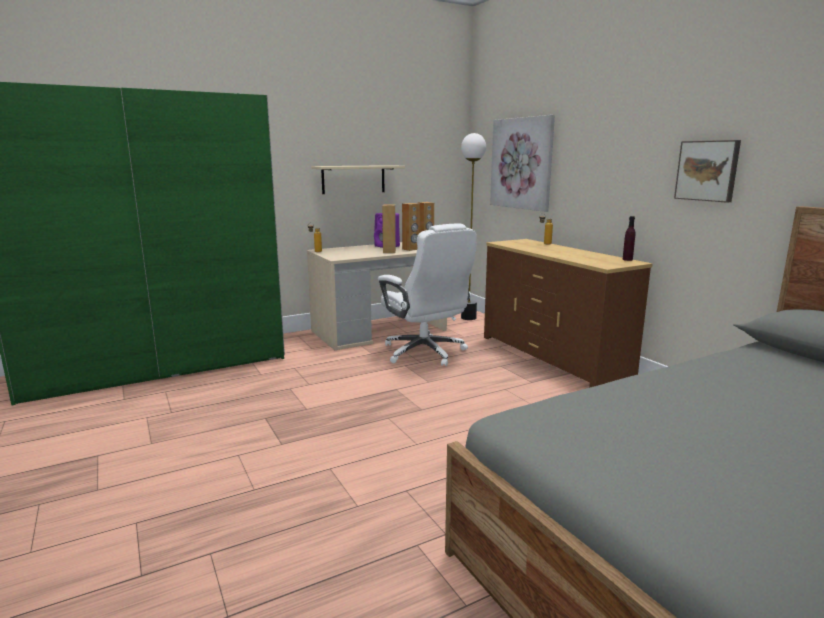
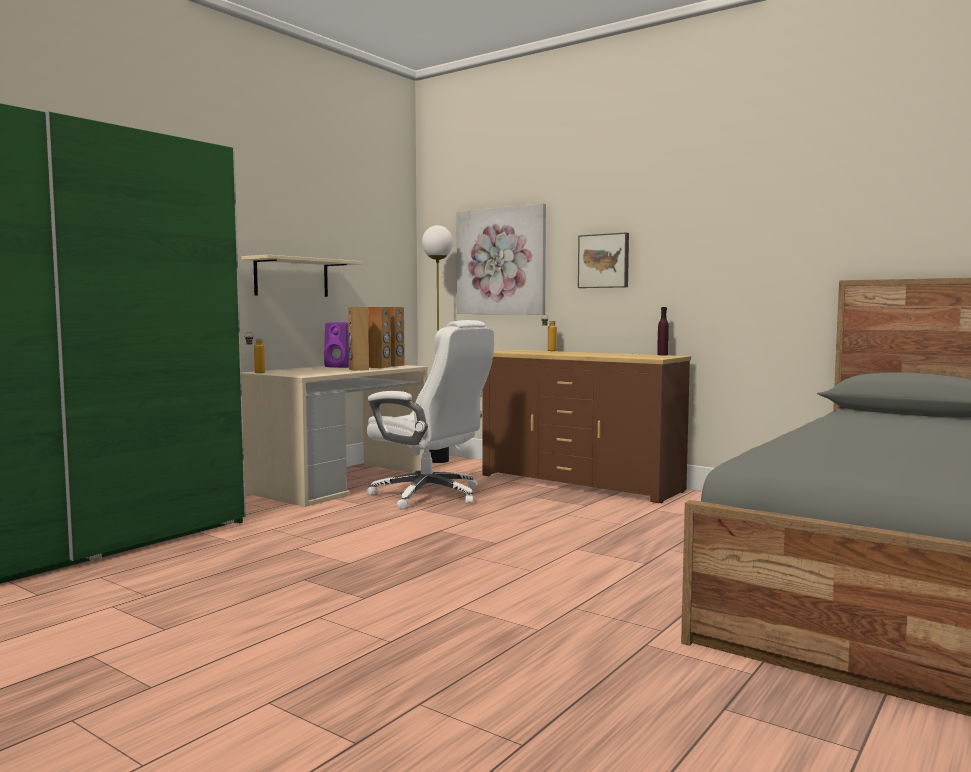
camera: 25 degrees left, 10 degrees down
picture [674,140,741,203] -> picture moved to [578,232,629,288]

